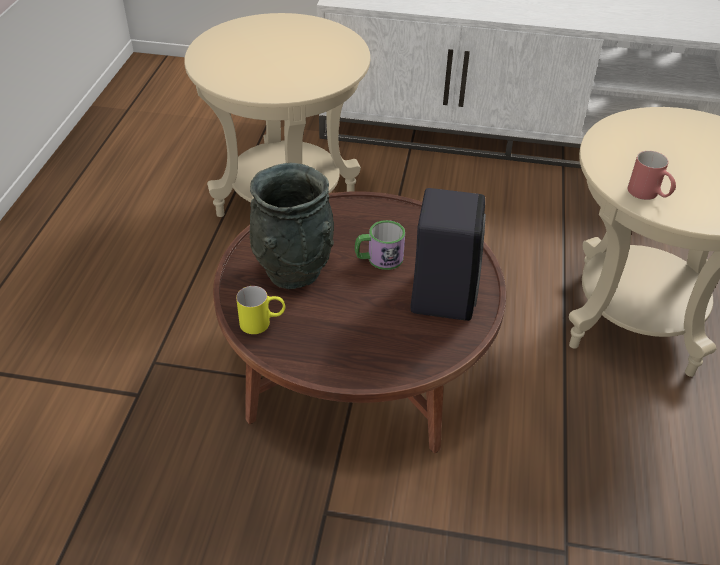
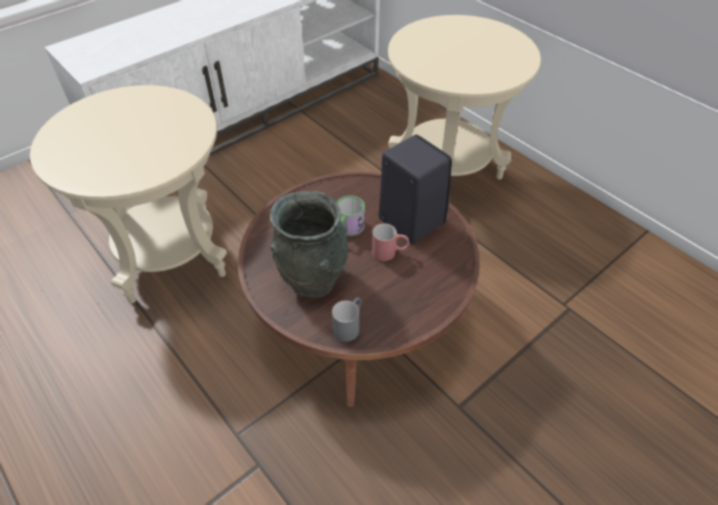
camera: 50 degrees left, 5 degrees up
yellow mug [236,286,285,334] -> grey mug [332,297,362,342]
red mug [628,151,676,200] -> red mug moved to [372,223,409,261]

